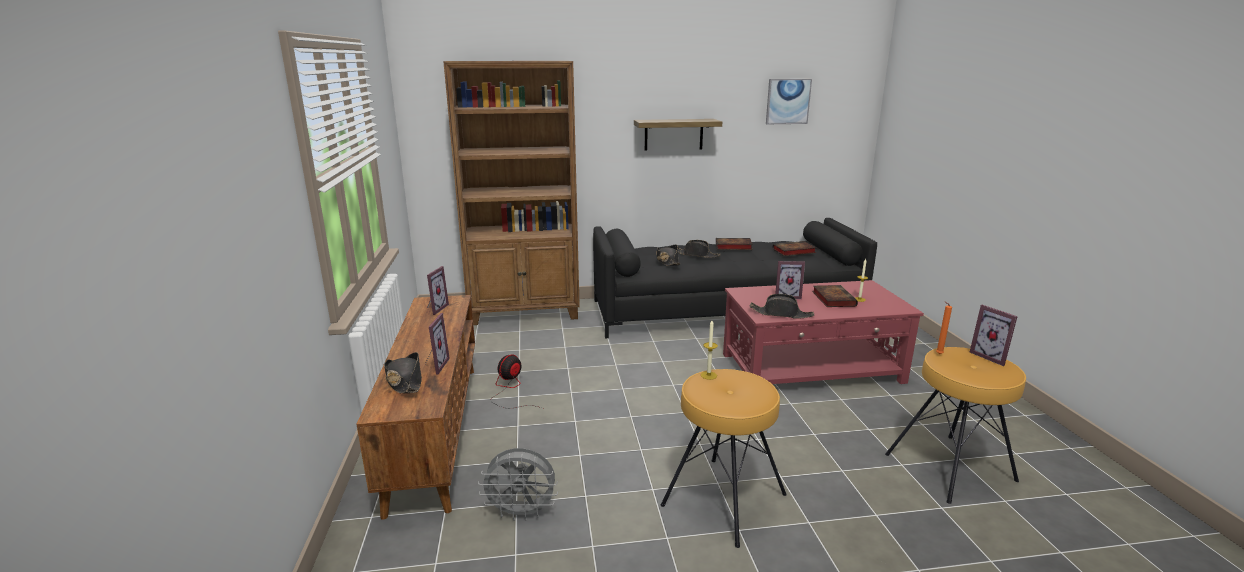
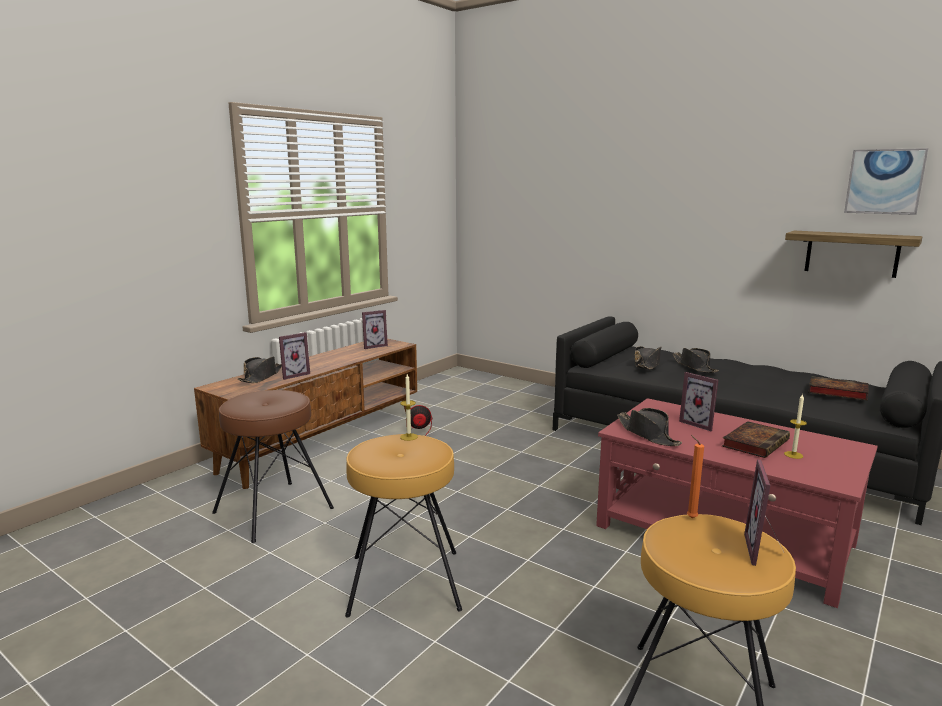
camera: 45 degrees right, 5 degrees down
brown bookcase [443,61,580,325] -> none
grey fan [478,448,558,521] -> brown stool [212,390,334,543]
shelf [634,119,722,151] -> shelf moved to [785,231,923,278]
book [716,238,753,250] -> none

